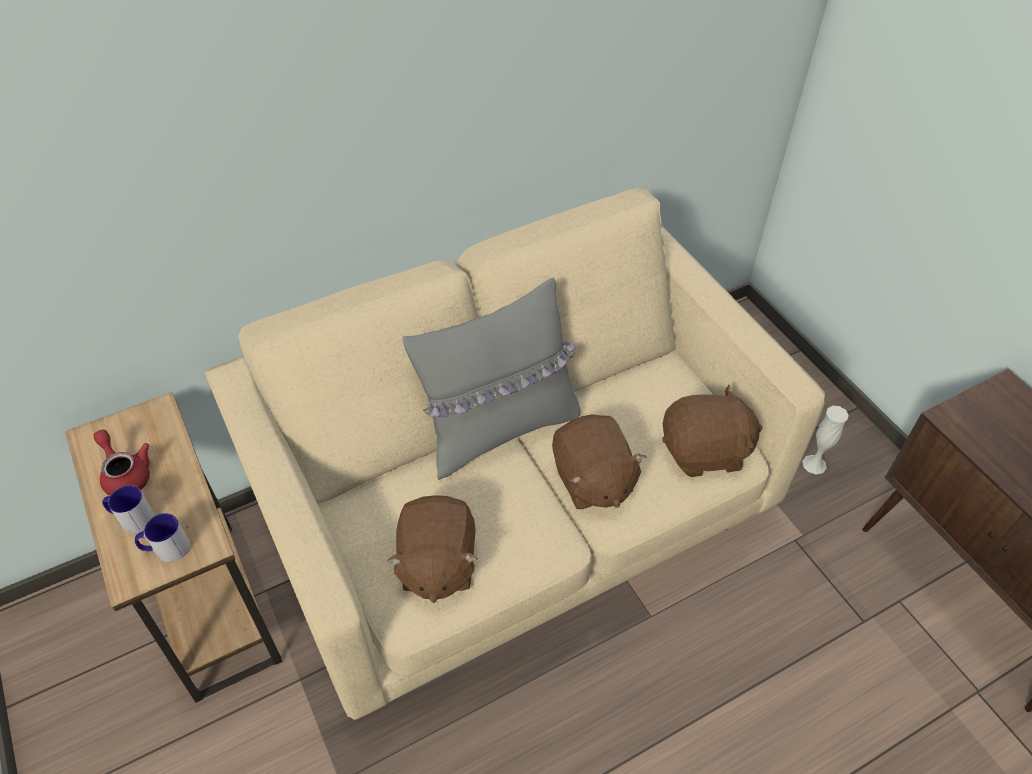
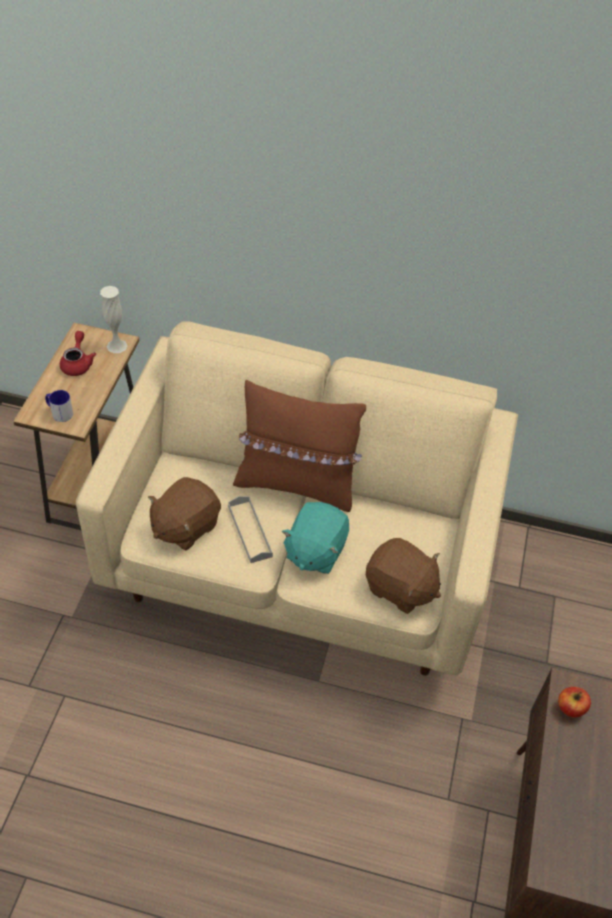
camera: 40 degrees right, 0 degrees up
mug [102,485,154,533] -> none
grey pillow [402,278,581,480] -> brown pillow [233,380,366,512]
brown plush toy [552,414,646,509] -> turquoise plush toy [282,502,349,574]
white vase [802,406,849,474] -> white vase moved to [100,286,127,353]
none -> grey tray [228,496,273,563]
none -> apple [558,687,591,718]

